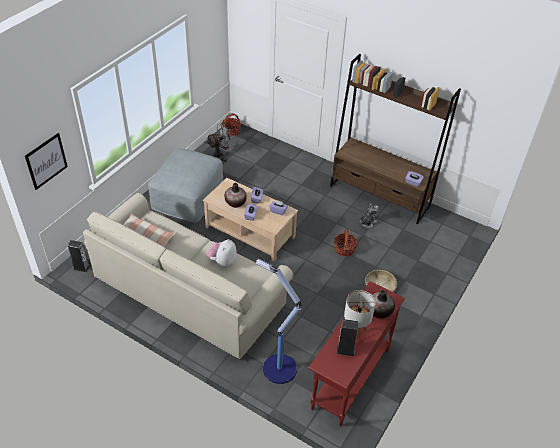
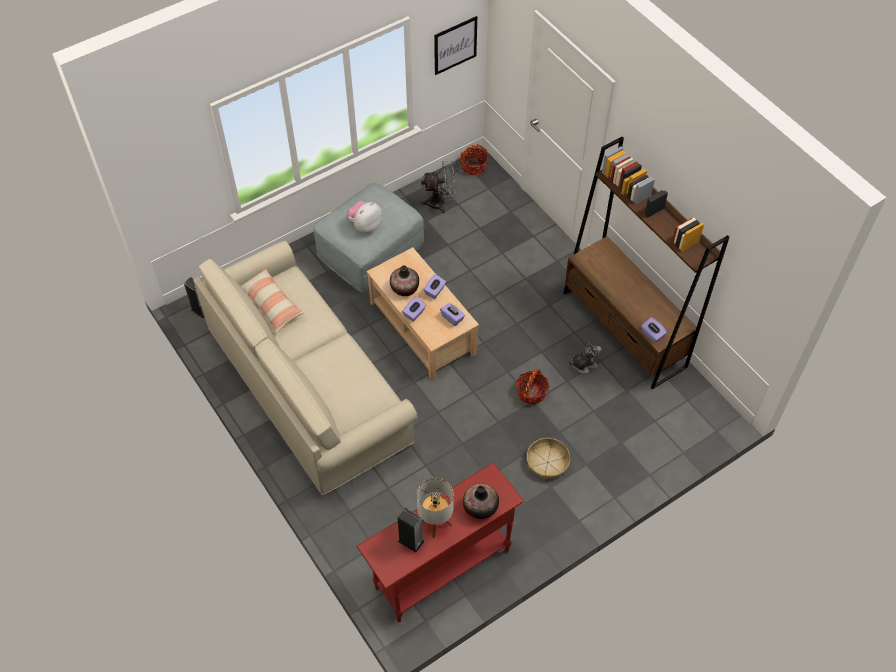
camera: 25 degrees right, 10 degrees up
picture [25,133,68,190] -> picture moved to [434,16,477,75]
plush toy [207,239,236,267] -> plush toy moved to [346,201,382,233]
floor lamp [256,259,301,384] -> none

